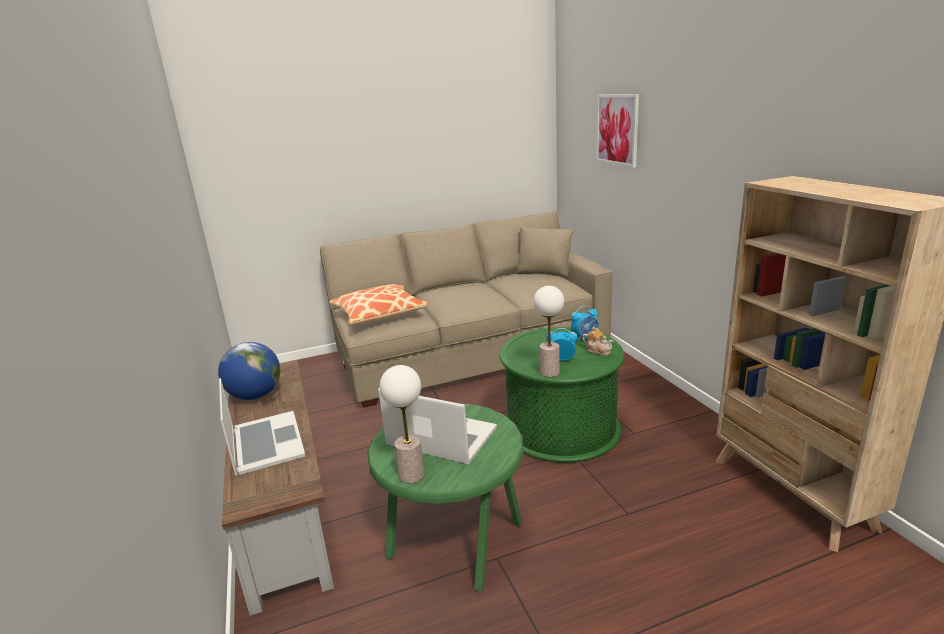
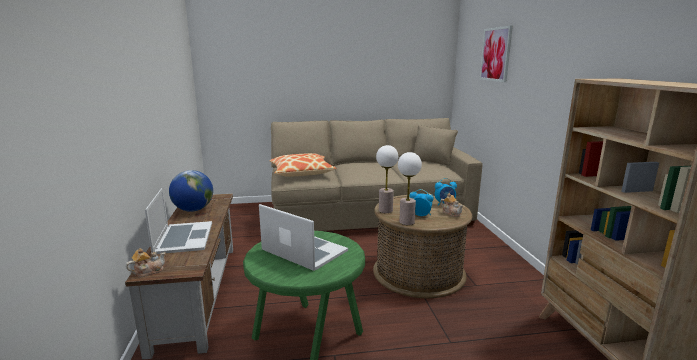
camera: 10 degrees right, 5 degrees down
table lamp [380,365,424,483] -> table lamp moved to [376,145,398,213]
green coffee table [500,327,624,463] -> brown coffee table [373,195,472,298]
none -> teapot [126,248,166,277]

